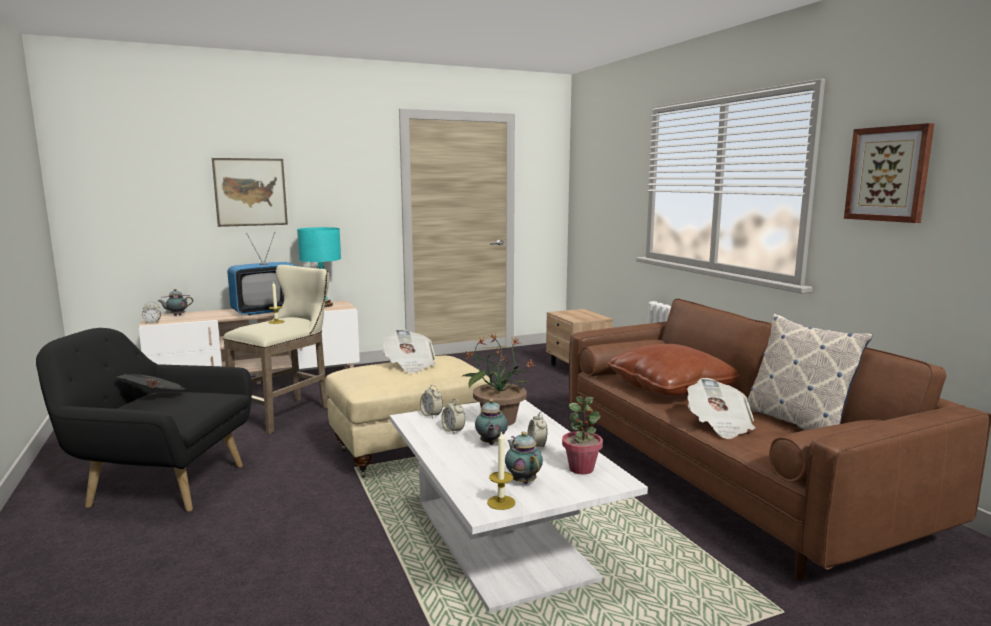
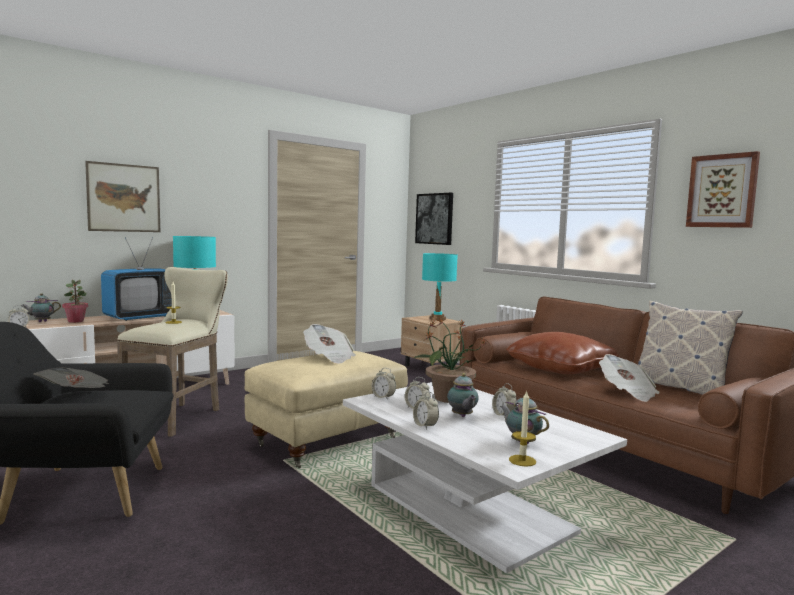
camera: 15 degrees left, 5 degrees down
potted plant [562,396,603,474] -> potted plant moved to [62,280,88,323]
none -> alarm clock [413,391,439,429]
none -> picture [415,193,453,245]
none -> turquoise table lamp [422,253,457,321]

